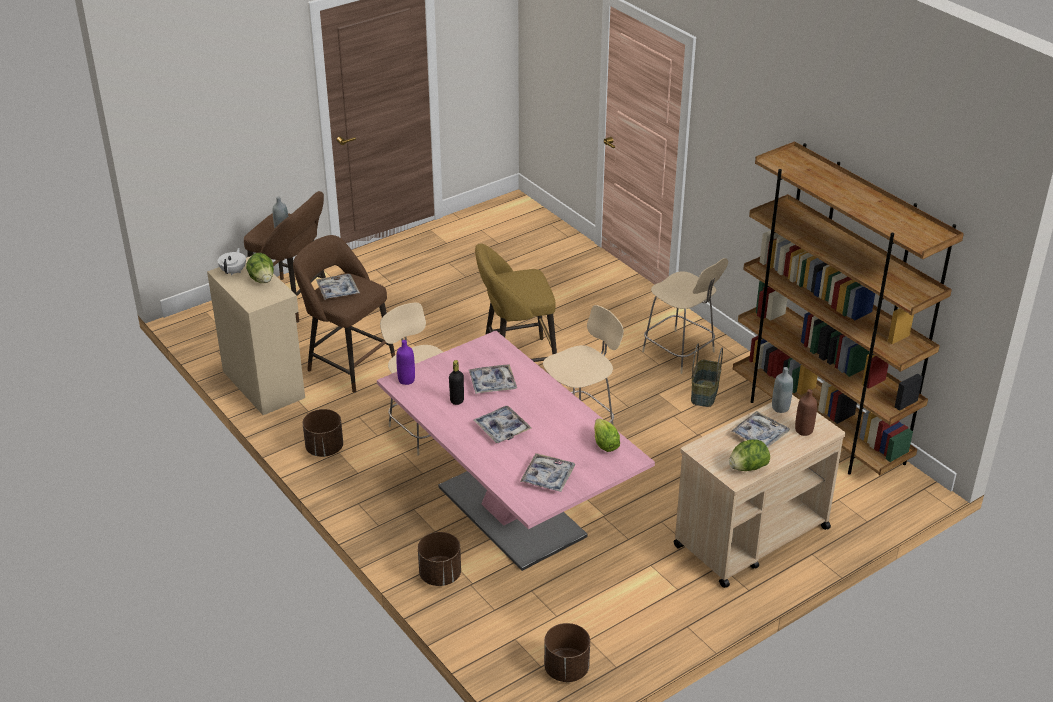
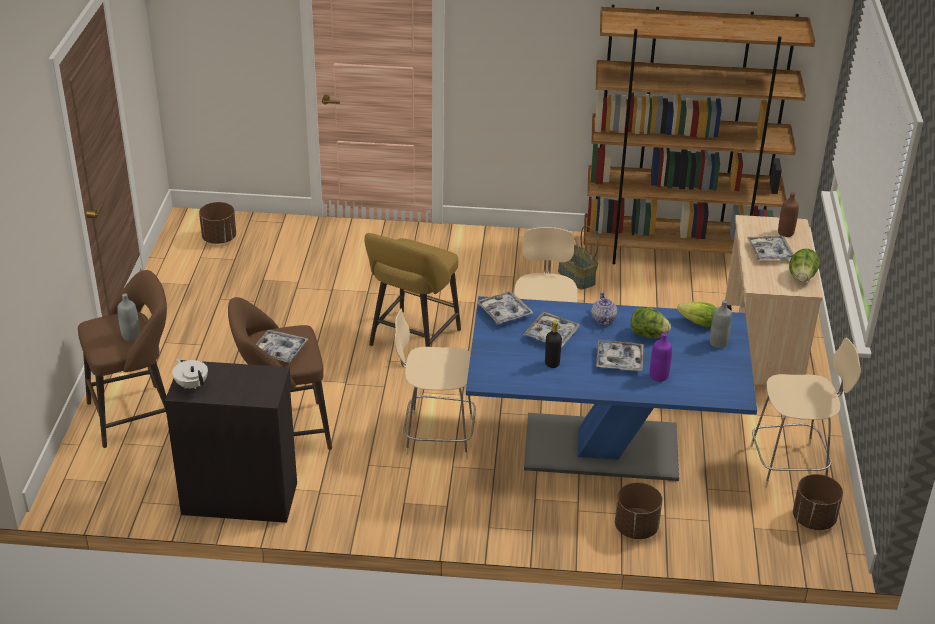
camera: 50 degrees left, 0 degrees up
beige cabinet [207,256,305,415] -> black cabinet [165,360,297,523]
lettuce [246,253,274,283] -> lettuce moved to [631,307,671,338]
brown planter [303,409,343,457] -> brown planter moved to [199,202,236,244]
pink dining table [377,331,655,571] -> blue dining table [466,296,757,481]
purple bottle [396,340,415,385] -> purple bottle moved to [650,333,672,382]
tray [520,453,575,492] -> tray moved to [476,291,533,325]
beige chair [642,258,728,374] -> beige chair moved to [750,338,861,488]
grey bottle [772,367,793,413] -> grey bottle moved to [710,300,732,348]
none -> teapot [591,292,617,326]

